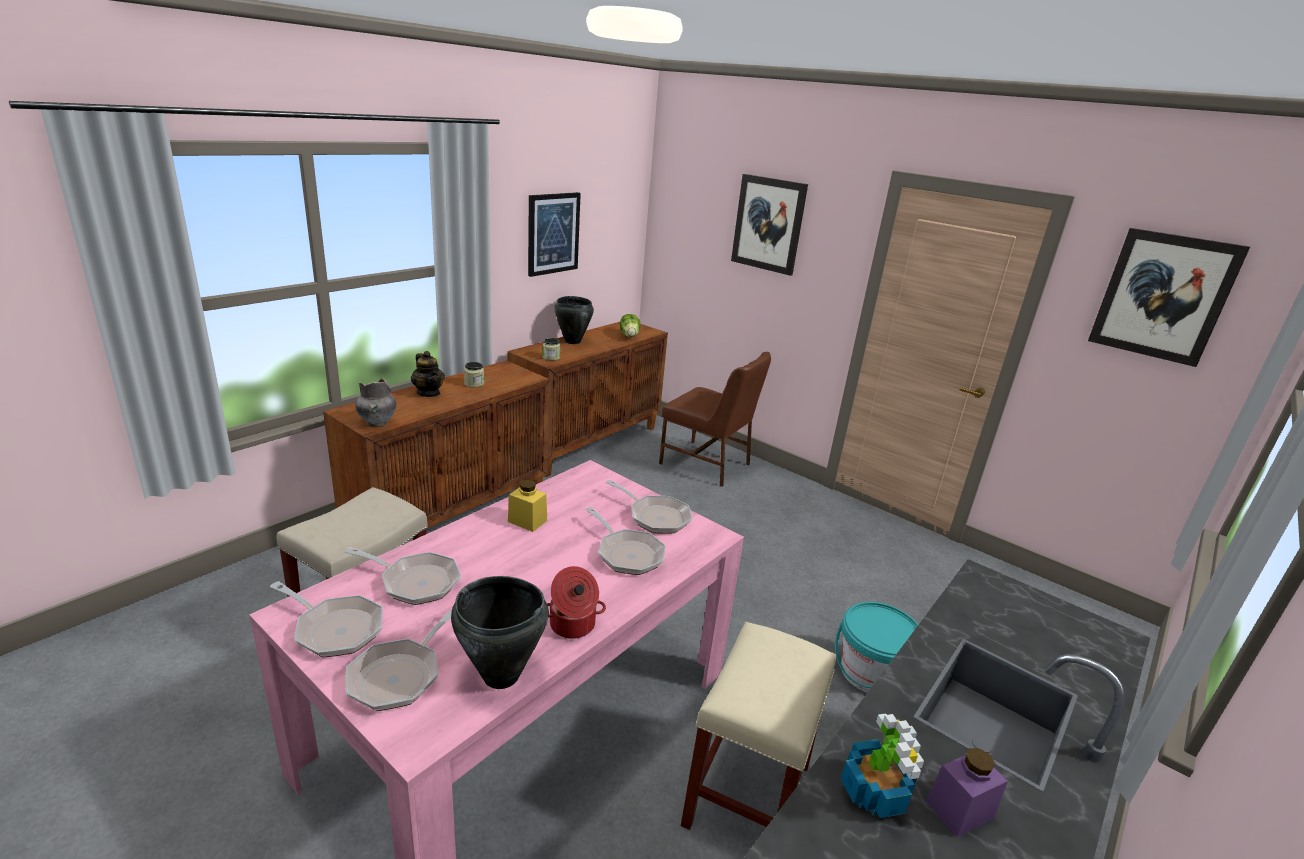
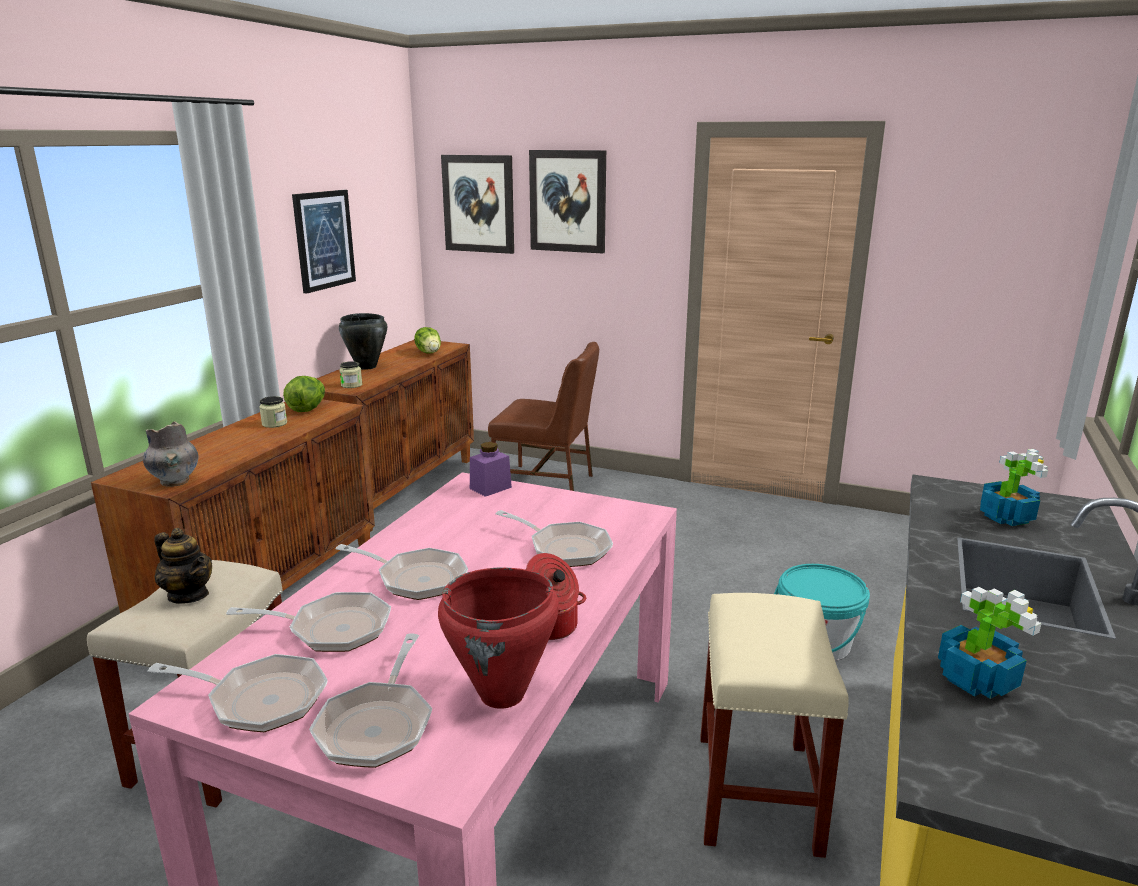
camera: 15 degrees left, 5 degrees down
teapot [411,351,445,397] -> teapot moved to [155,528,212,604]
black cooking pot [451,576,549,689] -> red cooking pot [438,567,559,709]
yellow jar [508,480,547,532] -> none
frying pan [606,480,693,534] -> frying pan moved to [335,544,468,600]
purple jar [926,748,1008,837] -> purple jar moved to [470,442,512,497]
picture [1088,228,1250,367] -> picture moved to [441,155,514,254]
none -> lettuce [283,376,325,412]
none -> potted plant [980,449,1048,526]

